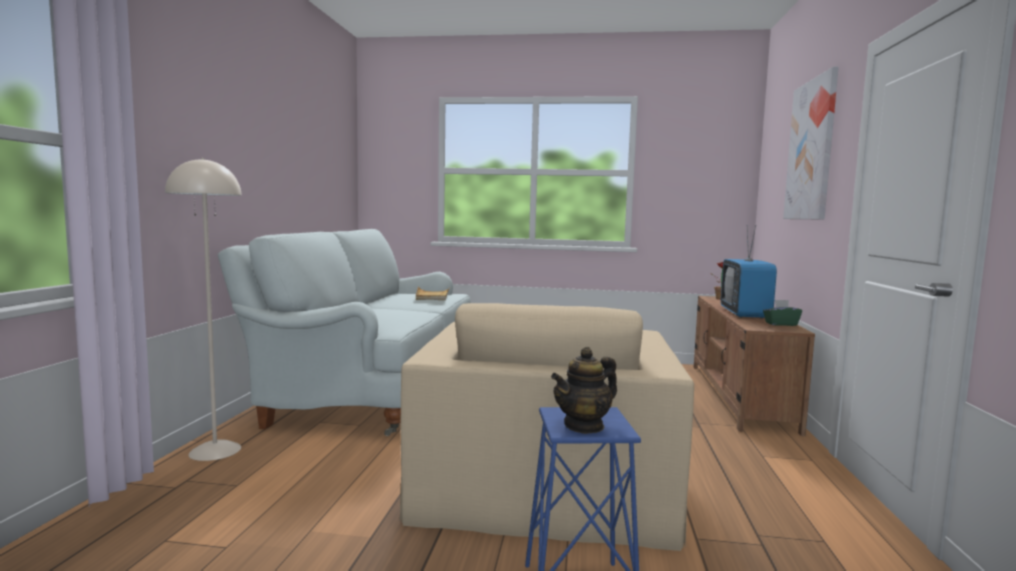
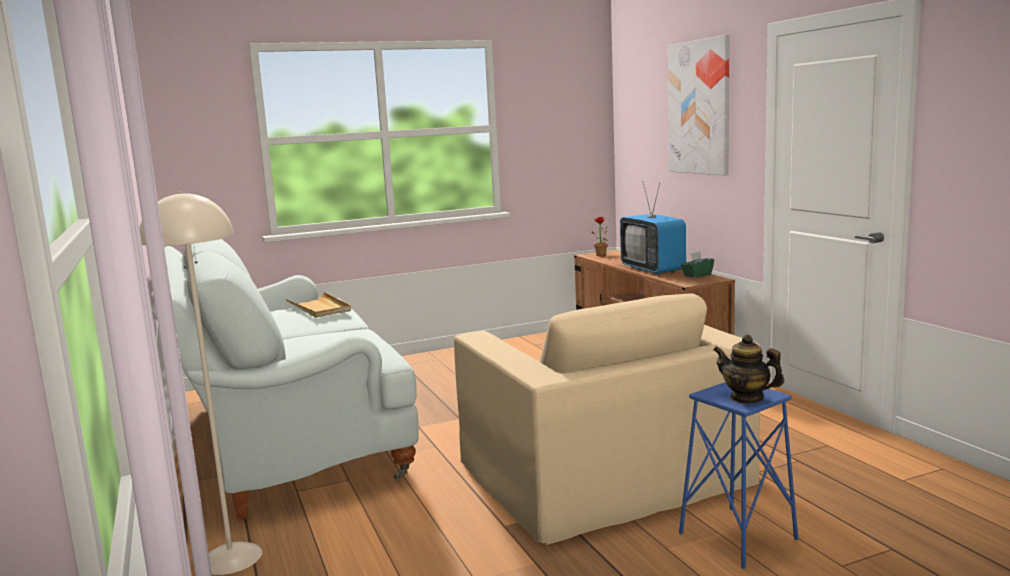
camera: 30 degrees left, 5 degrees up
teapot [551,347,617,434] -> teapot turned 105 degrees clockwise [713,334,784,404]

